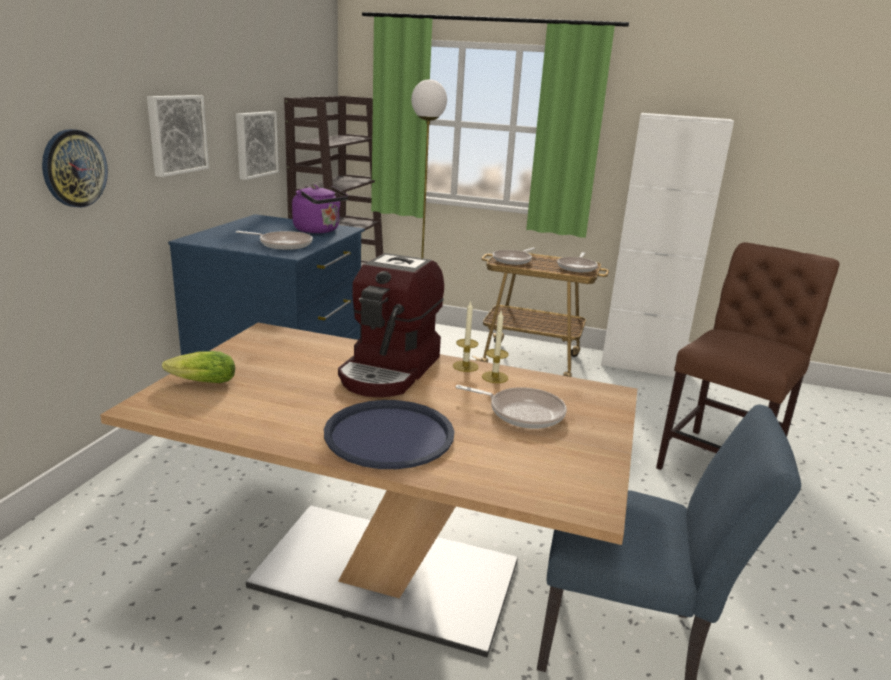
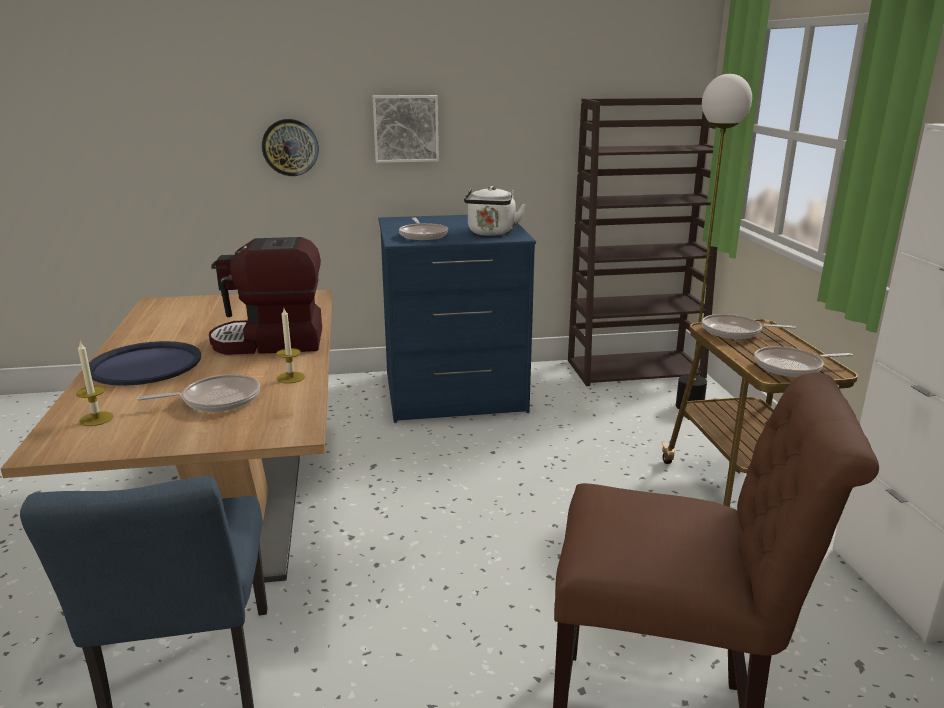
camera: 65 degrees right, 0 degrees up
lettuce [162,351,235,383] -> none
picture [236,111,279,180] -> none
purple kettle [292,185,348,233] -> white kettle [464,186,526,236]
candle [453,300,479,372] -> candle moved to [76,341,114,426]
frying pan [455,385,567,429] -> frying pan turned 105 degrees counterclockwise [136,374,260,412]

